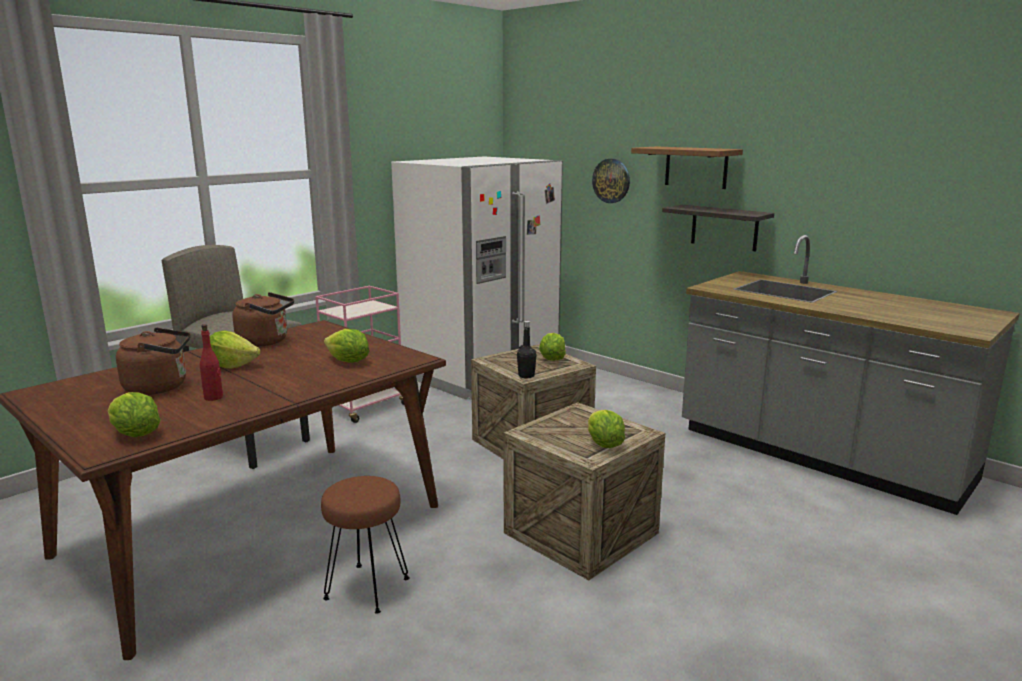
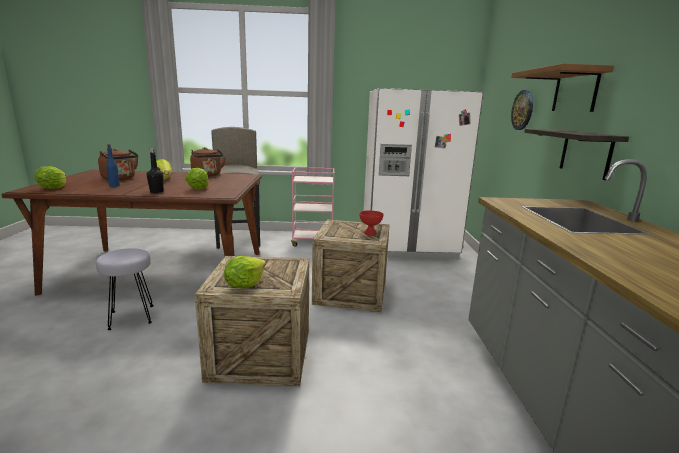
camera: 45 degrees right, 0 degrees up
red bottle [200,324,223,401] -> blue bottle [106,144,120,187]
brown stool [321,476,410,614] -> grey stool [96,248,154,330]
black bottle [517,321,536,378] -> black bottle moved to [147,148,164,194]
lettuce [539,333,566,361] -> red bowl [359,210,384,235]

